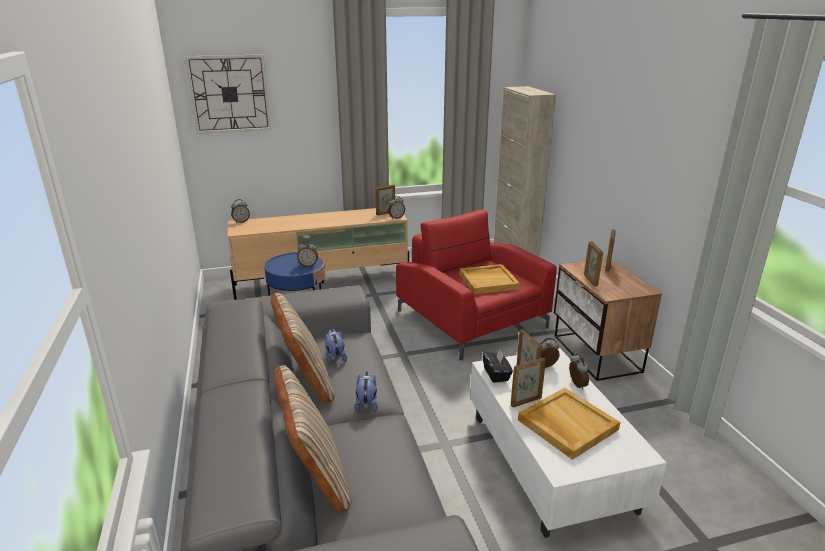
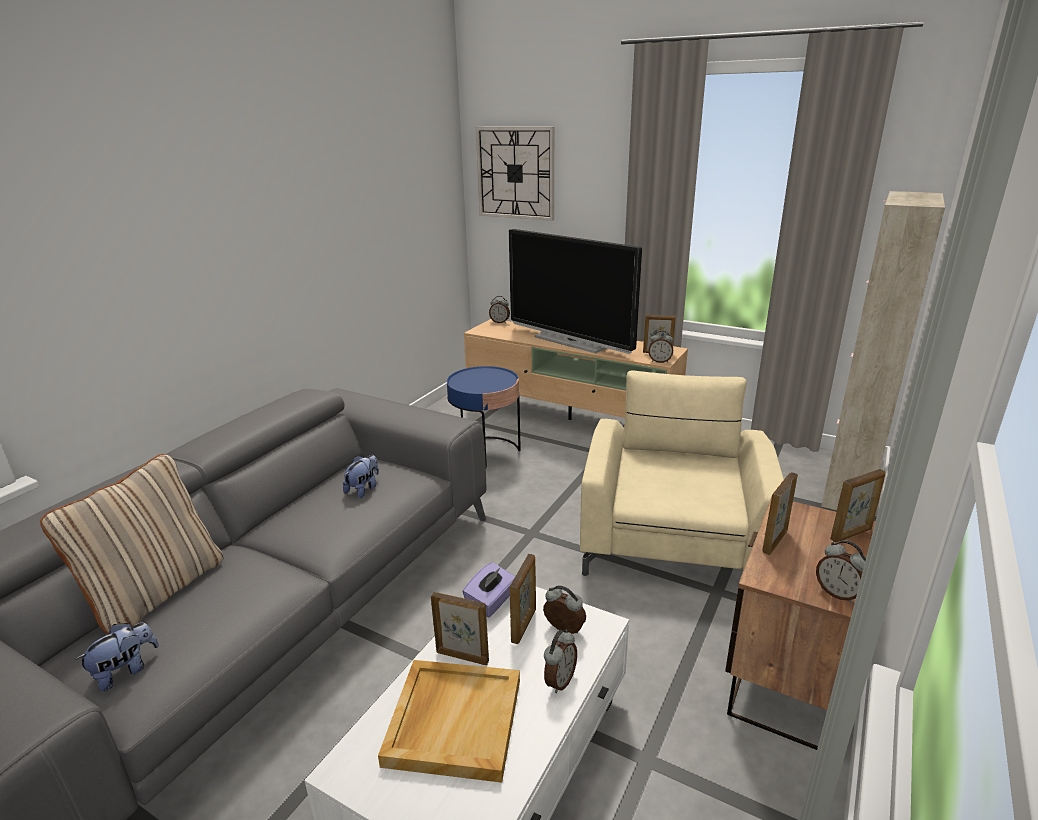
camera: 45 degrees right, 0 degrees up
beige pillow [271,293,335,403] -> none
alarm clock [297,240,318,267] -> alarm clock moved to [816,540,866,603]
plush toy [355,371,378,413] -> plush toy moved to [75,623,159,691]
red armchair [396,210,557,360] -> beige armchair [580,371,784,576]
beige tray [459,264,520,294] -> none
black tissue box [483,349,513,383] -> purple tissue box [463,562,515,618]
none -> television [509,229,642,354]

